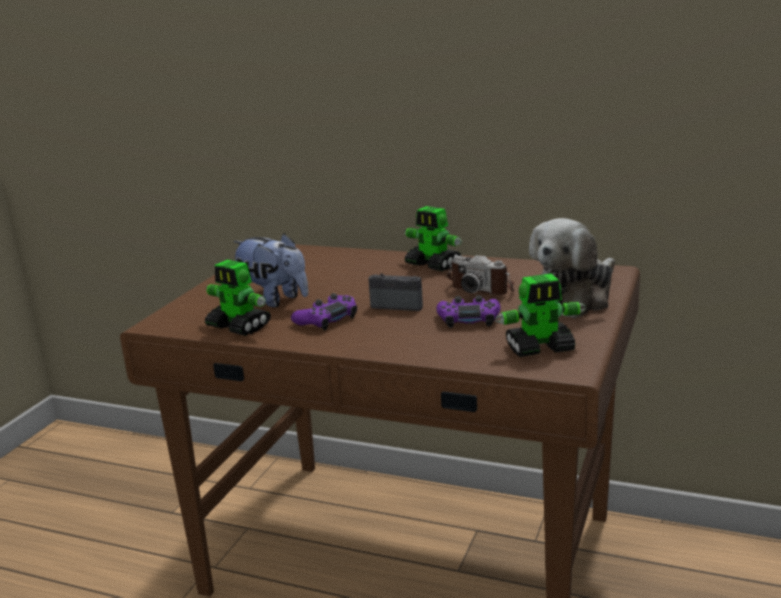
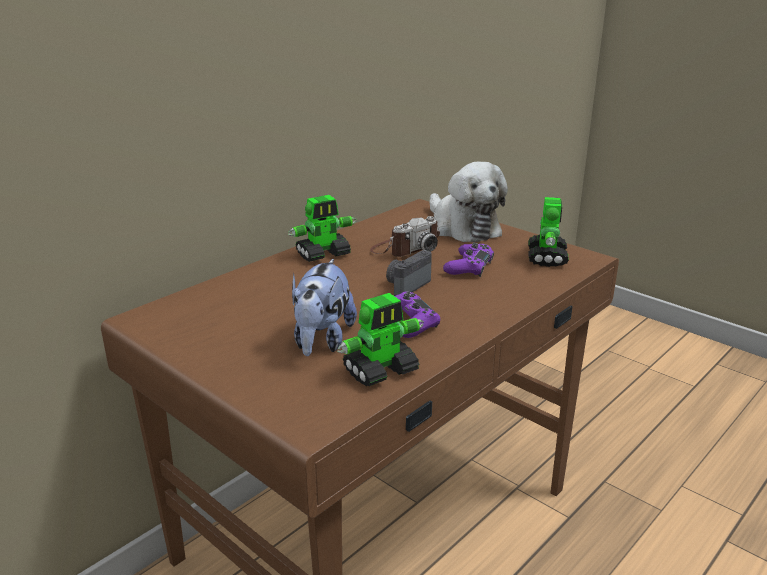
camera: 70 degrees left, 5 degrees up
plush toy [233,233,308,308] -> plush toy turned 135 degrees clockwise [292,259,357,356]

